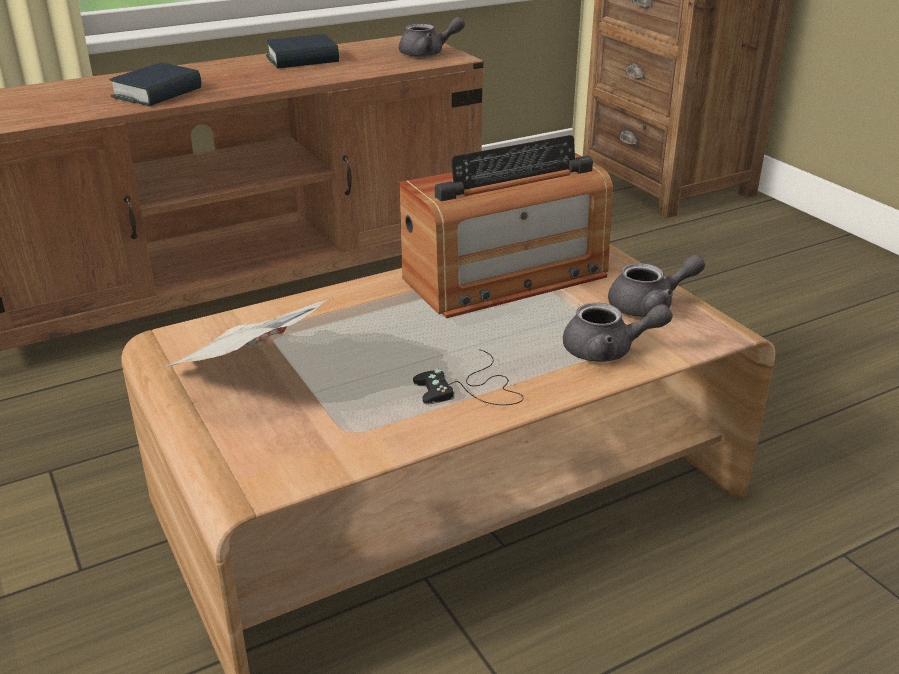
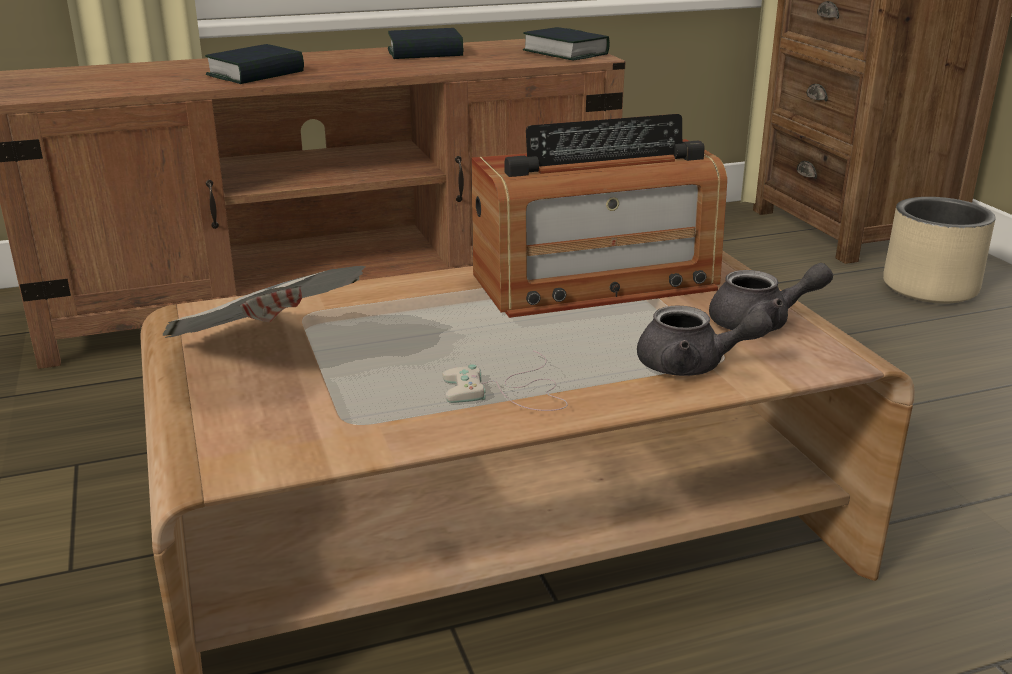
camera: 10 degrees right, 5 degrees down
grey teapot [399,17,465,57] -> book [523,27,610,60]
black game controller [413,349,524,405] -> white game controller [442,350,568,411]
none -> beige planter [883,197,996,304]

